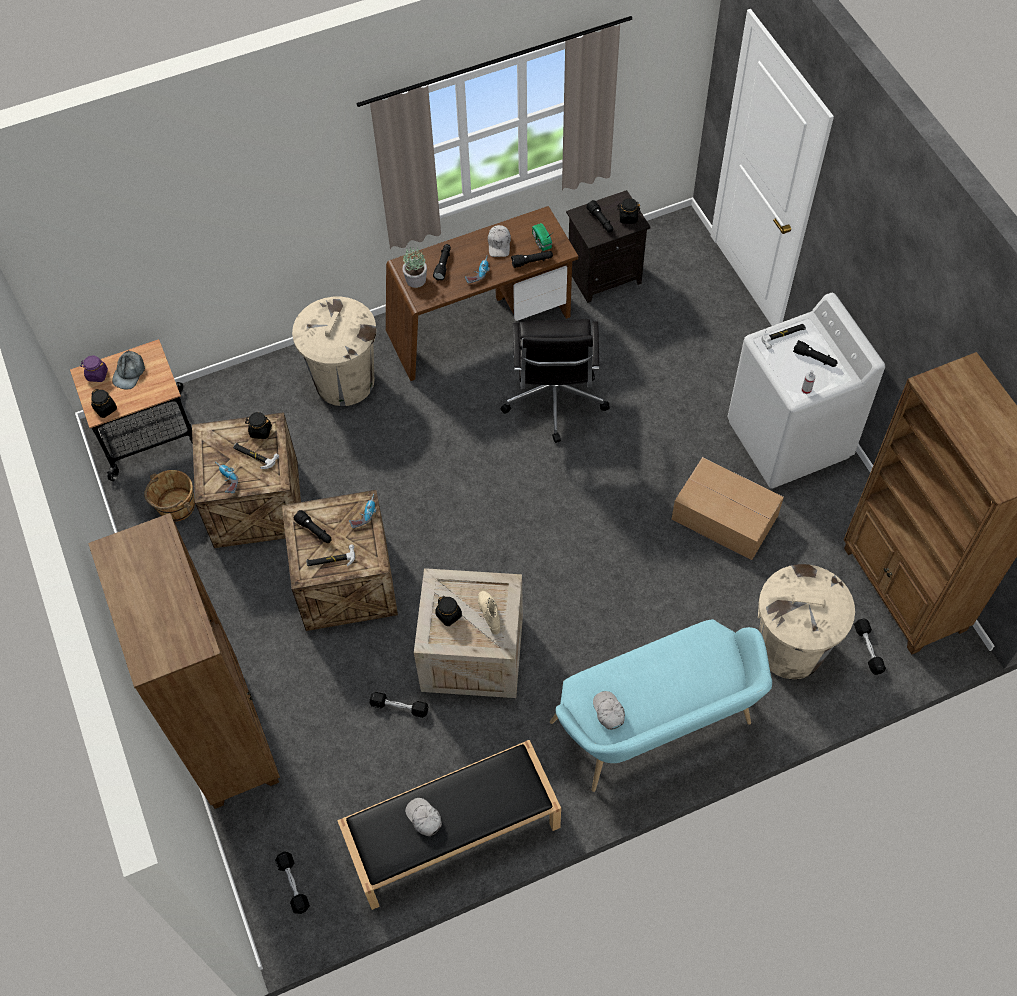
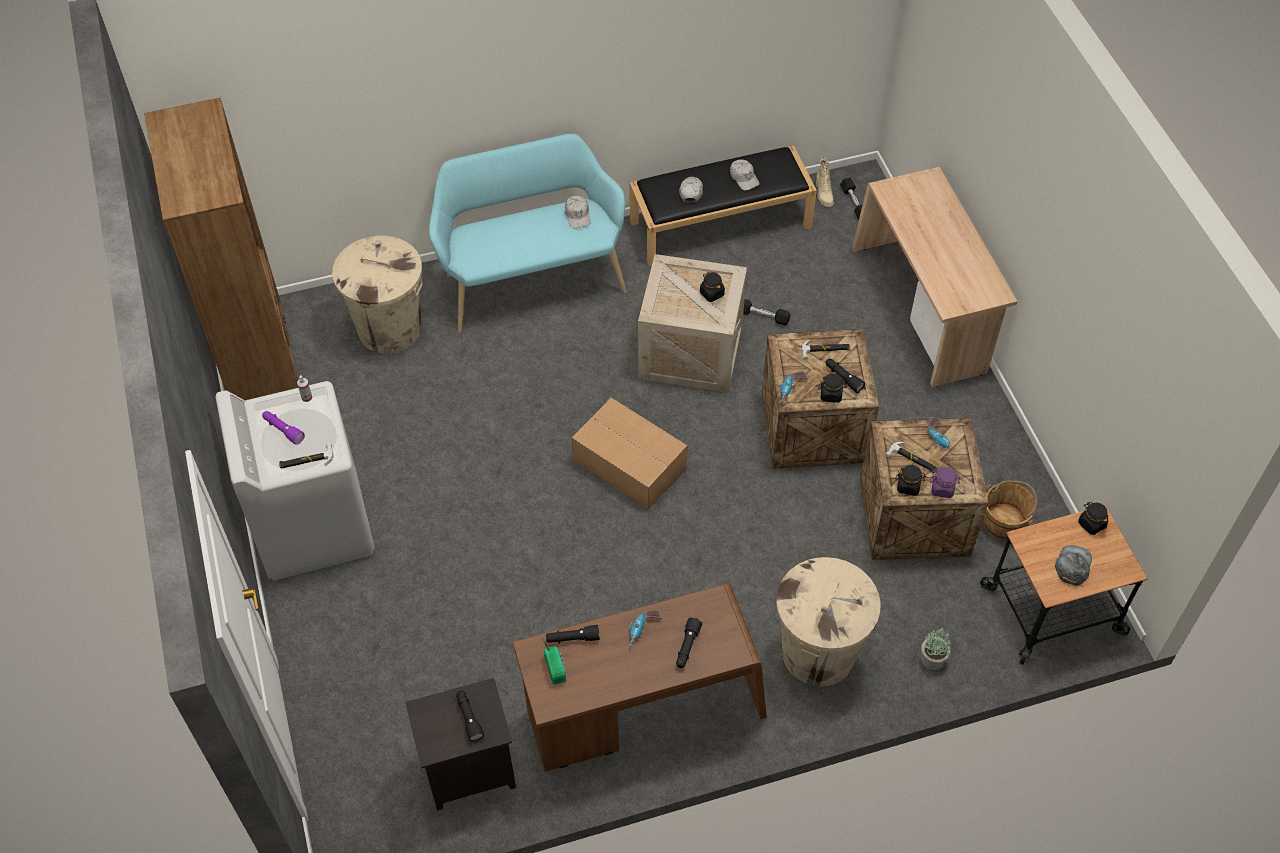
camera: 175 degrees left, 5 degrees down
purple jar [80,356,108,382] -> purple jar moved to [930,468,961,498]
brown bookcase [88,513,280,809] -> beige desk [852,167,1018,387]
potted plant [402,248,427,288] -> potted plant moved to [921,628,951,670]
beige boot [478,591,500,635] -> beige boot moved to [816,157,834,207]
white cap [488,225,511,257] -> white cap moved to [679,177,703,203]
black office chair [500,319,610,443] -> none
black jar [617,198,641,224] -> black jar moved to [818,373,847,403]
cardboard box [671,457,784,560] -> cardboard box moved to [572,398,687,510]
black flashlight [793,340,838,367] -> purple flashlight [262,411,305,445]
black dumbbell [854,619,886,675] -> none

